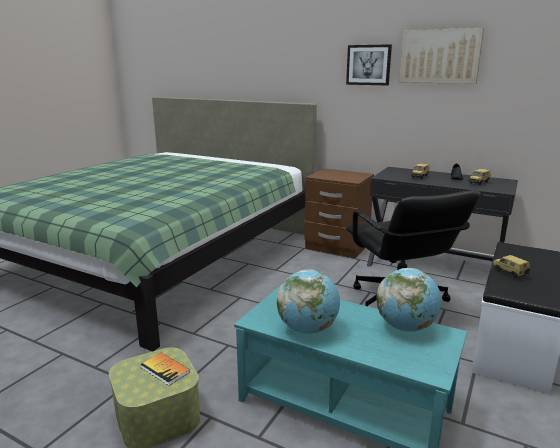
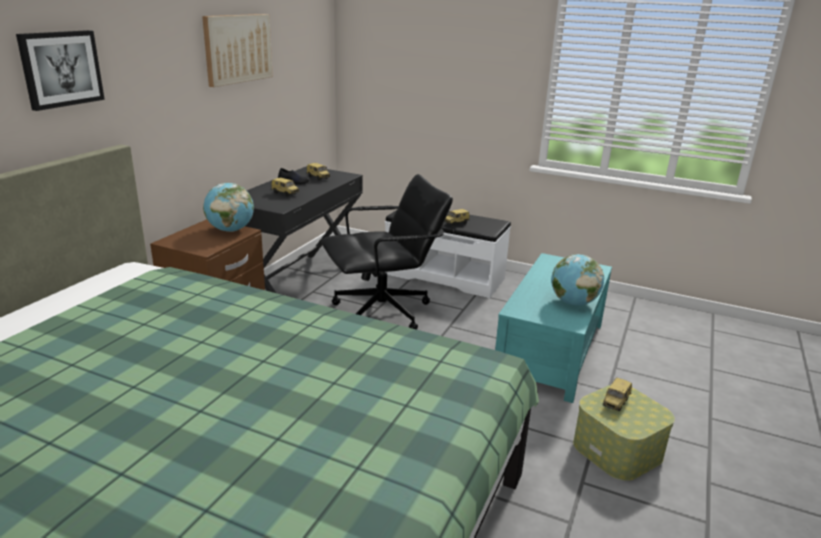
camera: 95 degrees left, 5 degrees up
book [140,353,190,386] -> toy car [603,378,632,411]
picture [346,44,392,86] -> picture moved to [16,30,105,111]
globe [377,268,441,332] -> globe moved to [203,183,254,232]

